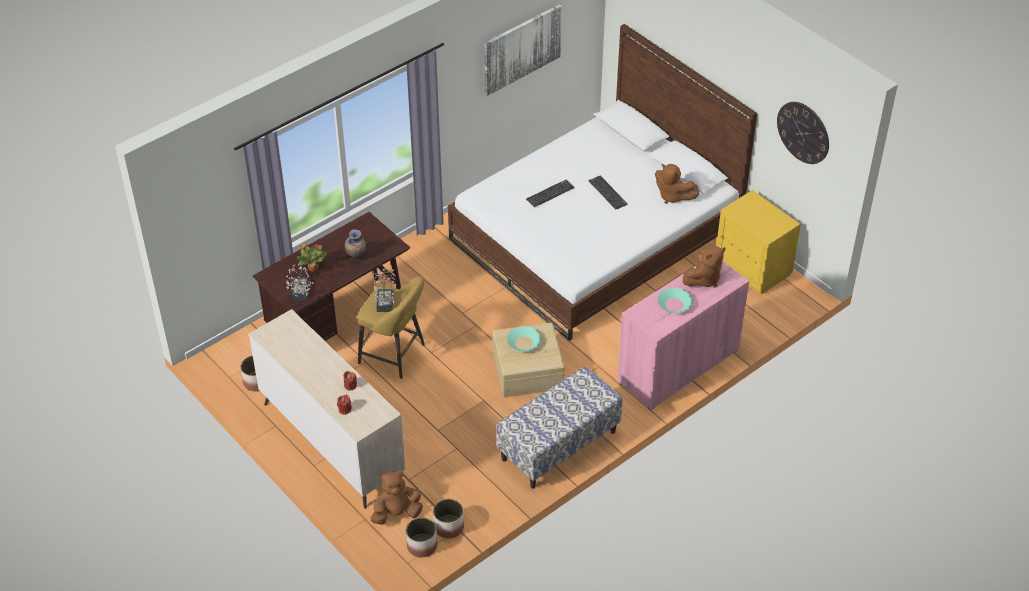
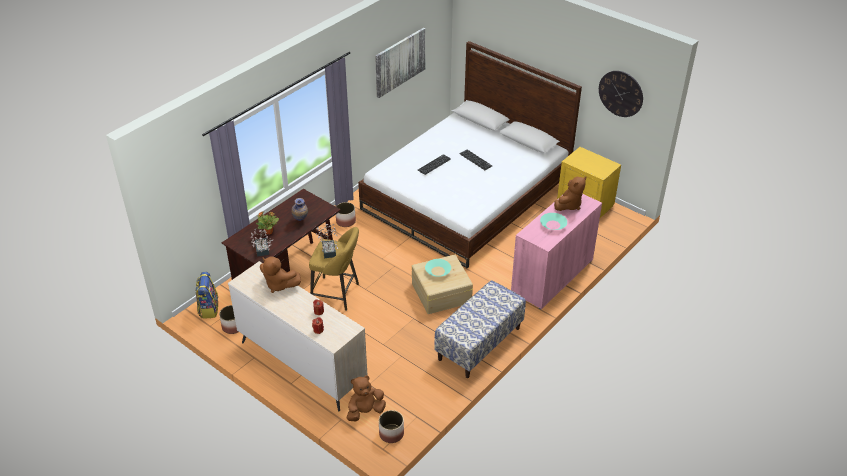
camera: 10 degrees left, 5 degrees down
planter [433,499,464,538] -> planter moved to [336,202,356,227]
brown plush toy [655,164,699,204] -> brown plush toy moved to [260,257,301,293]
none -> backpack [195,272,218,318]

